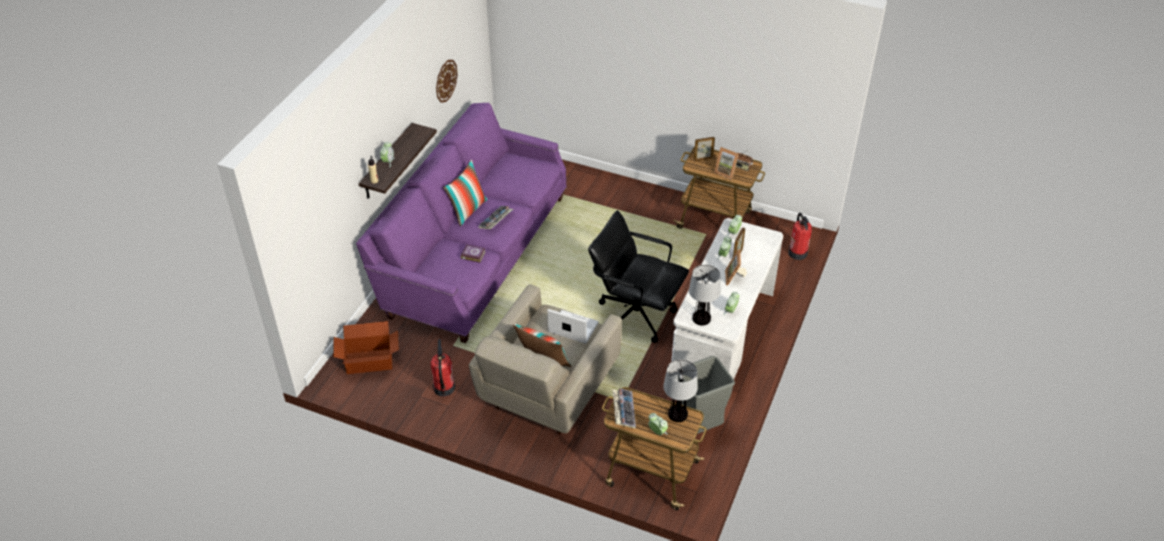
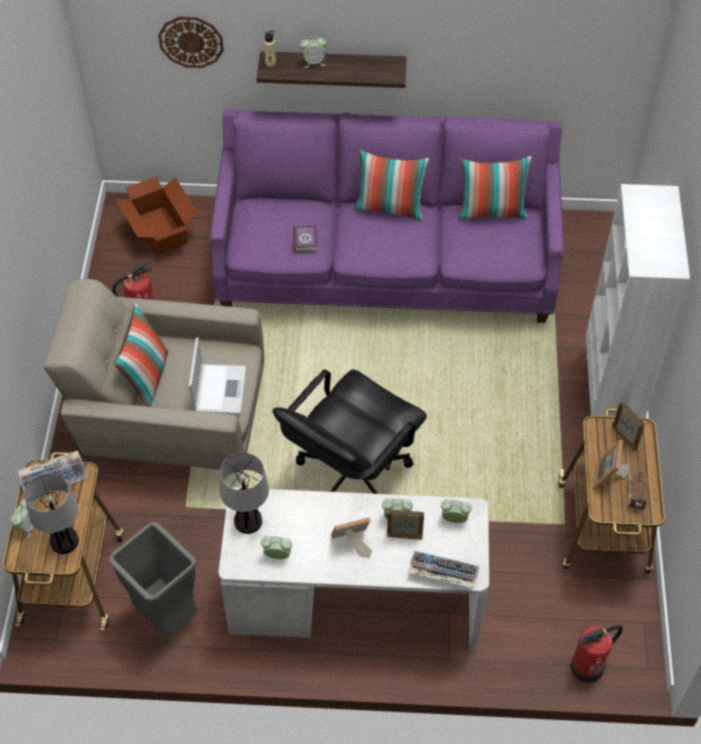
camera: 70 degrees right, 10 degrees up
wall clock [436,60,458,103] -> wall clock moved to [158,17,224,68]
keyboard [478,206,513,229] -> keyboard moved to [409,551,480,588]
black office chair [588,210,689,343] -> black office chair turned 150 degrees counterclockwise [272,369,427,494]
none -> pillow [458,156,532,220]
none -> white bookcase [586,184,690,418]

